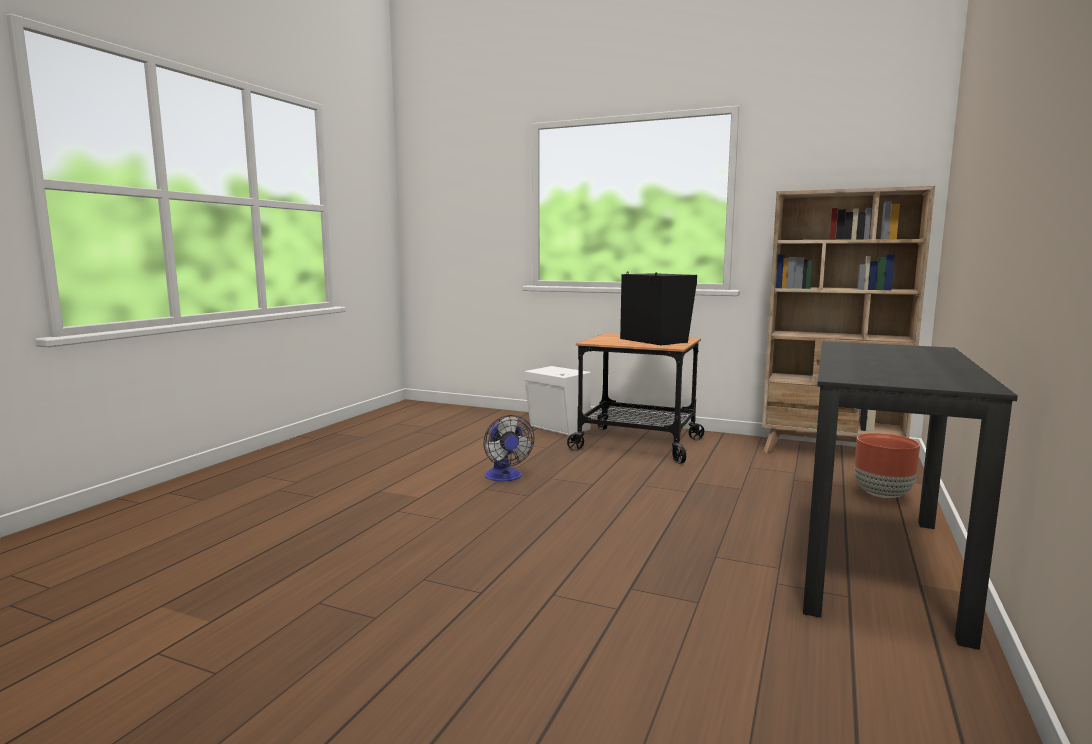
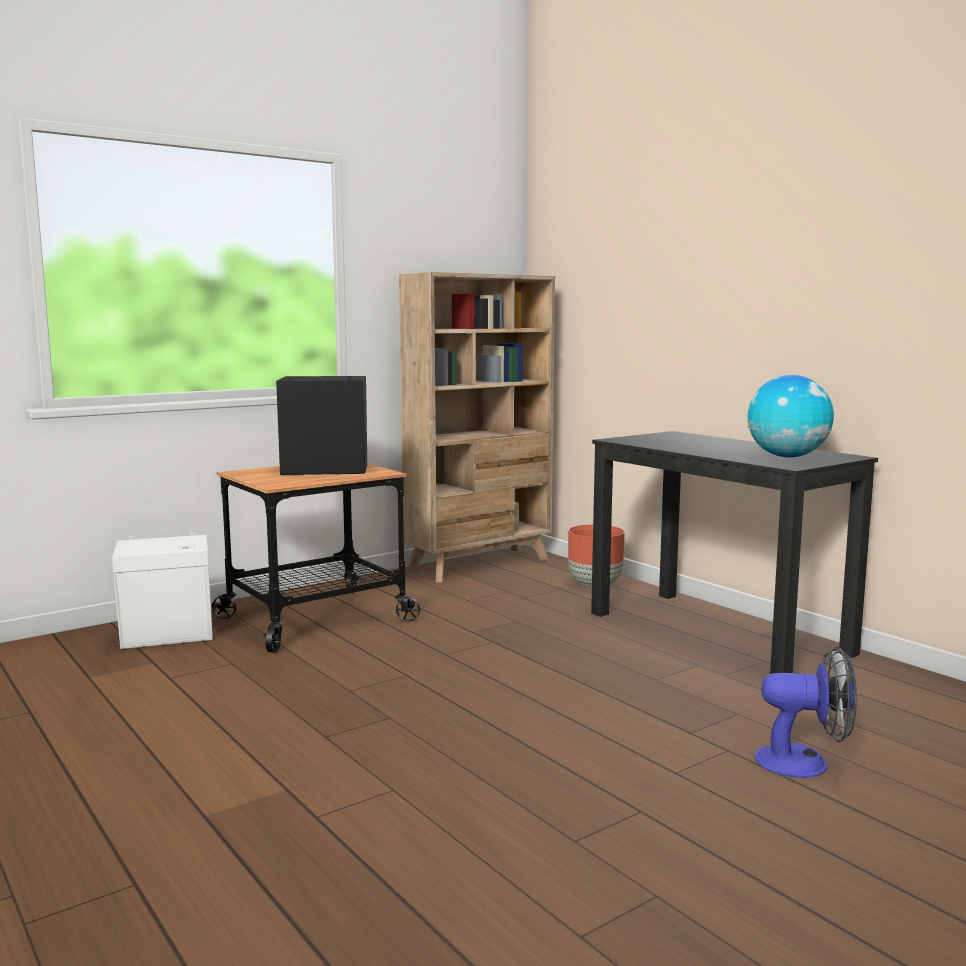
camera: 60 degrees left, 0 degrees up
fan [483,415,534,482] -> fan moved to [755,647,857,778]
none -> globe [748,375,834,457]

